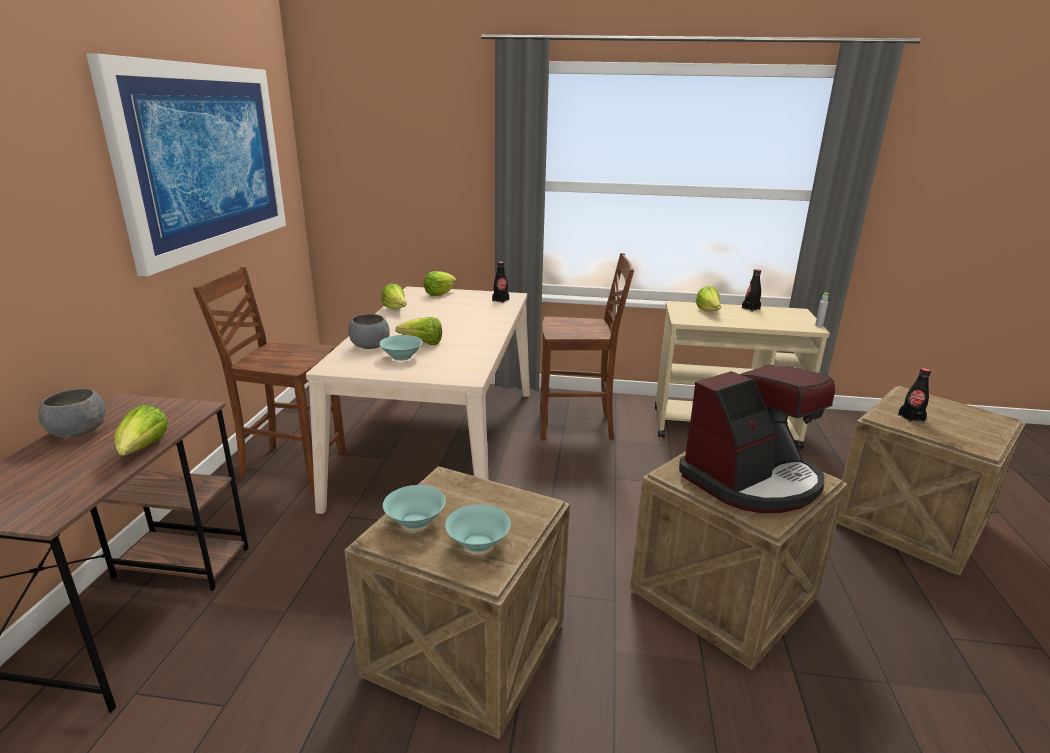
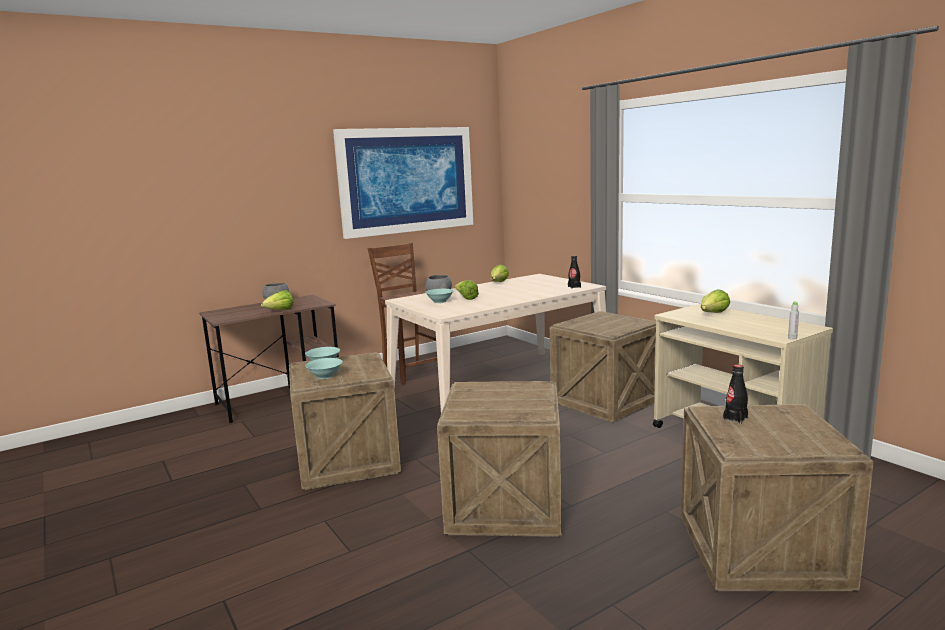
camera: 50 degrees right, 10 degrees down
lettuce [424,271,457,296] -> none
brown chair [540,253,634,440] -> crate [550,311,656,423]
coffee machine [679,365,835,513] -> none
black bottle [742,269,761,312] -> none

